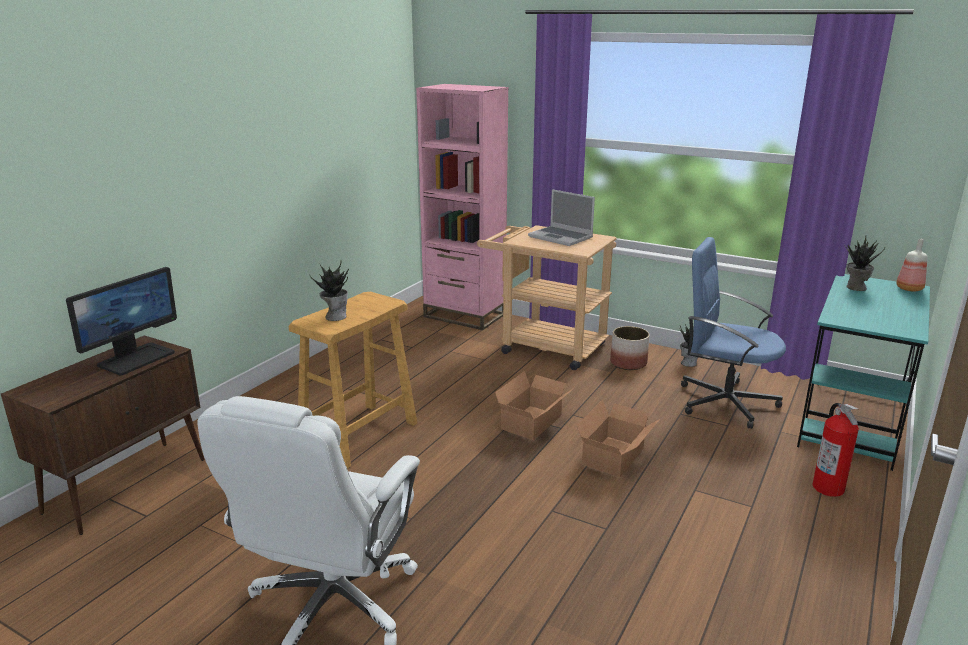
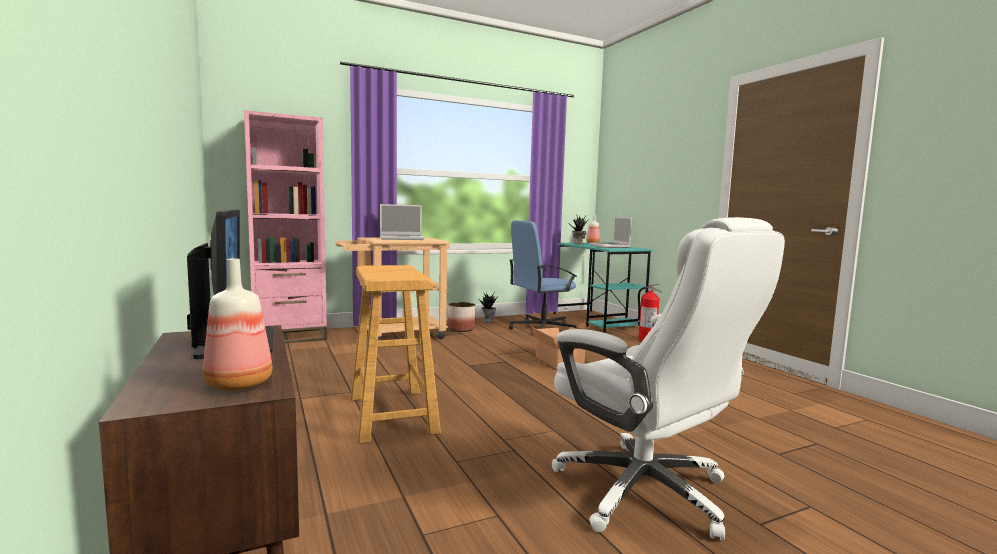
camera: 55 degrees left, 15 degrees down
potted plant [309,261,349,321] -> none
cardboard box [495,371,574,440] -> none
none -> bottle [203,258,272,391]
none -> laptop [589,217,632,248]

